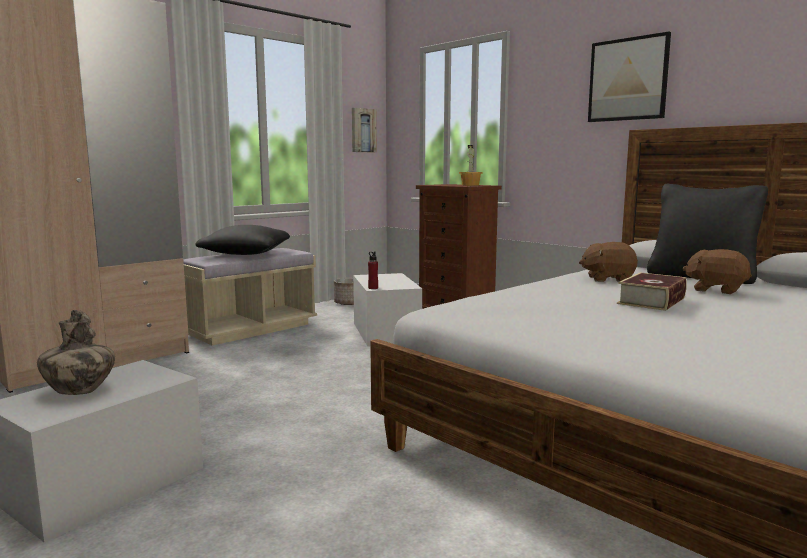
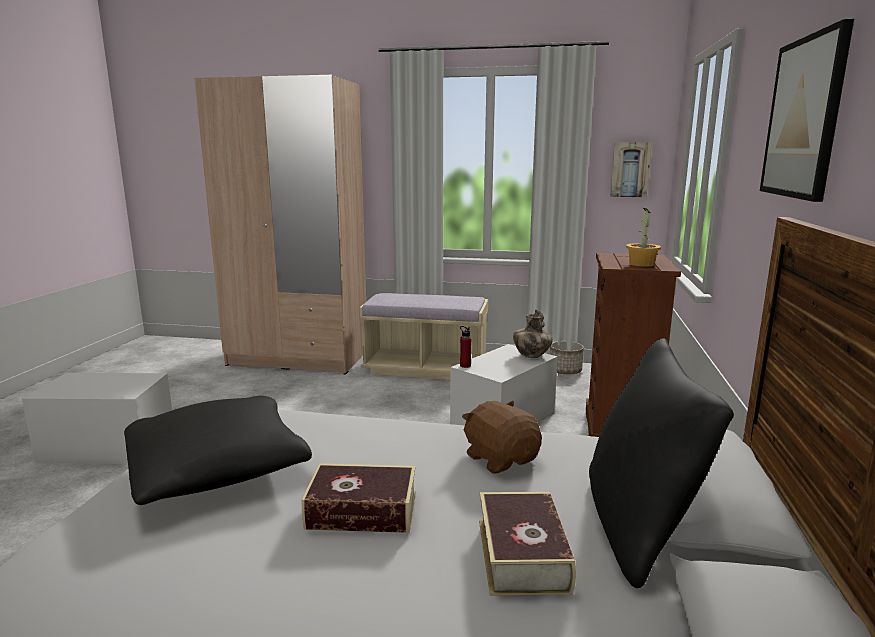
camera: 55 degrees right, 5 degrees up
vase [37,310,115,395] -> vase moved to [513,309,553,358]
black pillow [195,225,290,255] -> black pillow moved to [124,396,312,505]
brown plush toy [682,249,752,294] -> book [479,492,576,596]

